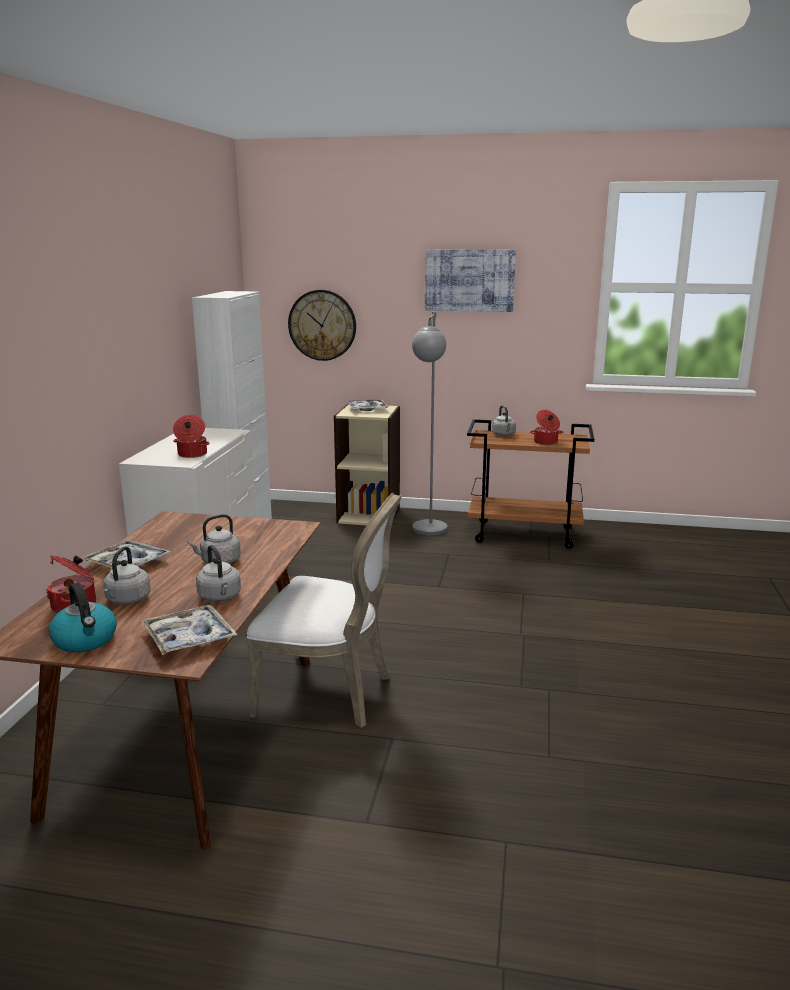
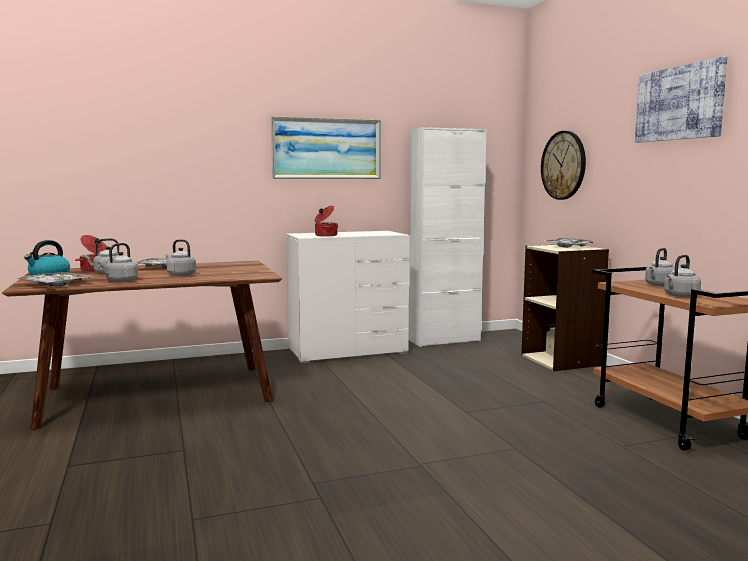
camera: 60 degrees right, 10 degrees down
white chair [246,493,402,728] -> none
grey floor lamp [412,312,447,536] -> none
cooking pot [530,410,563,445] -> grey kettle [664,255,701,297]
none -> picture [271,116,381,179]

